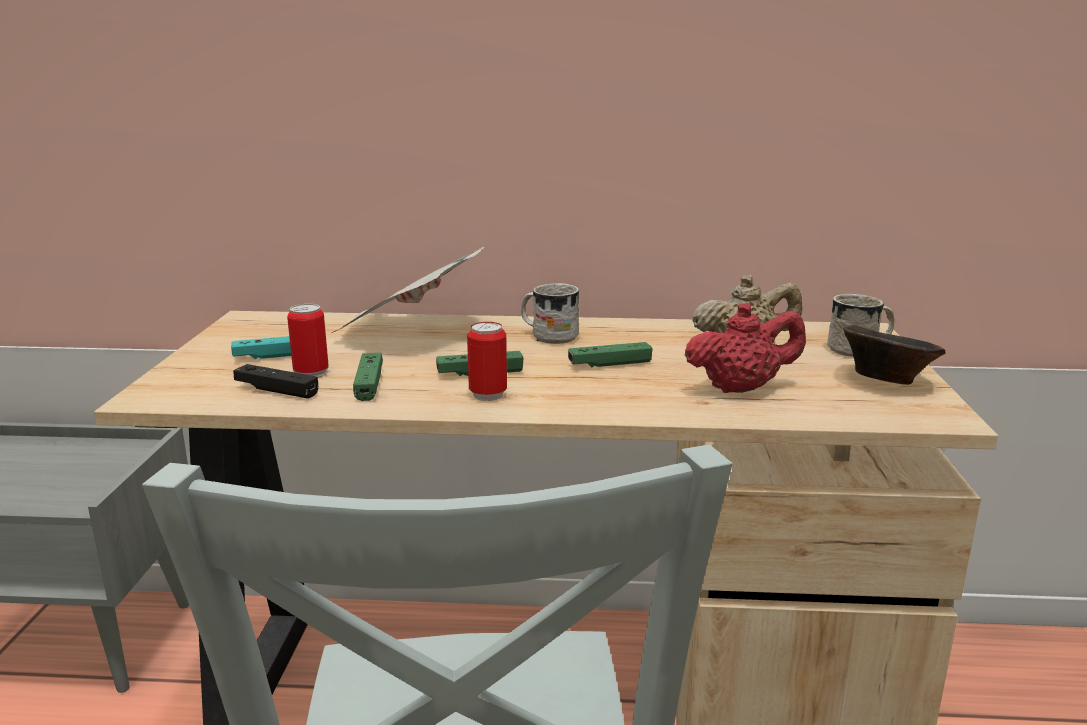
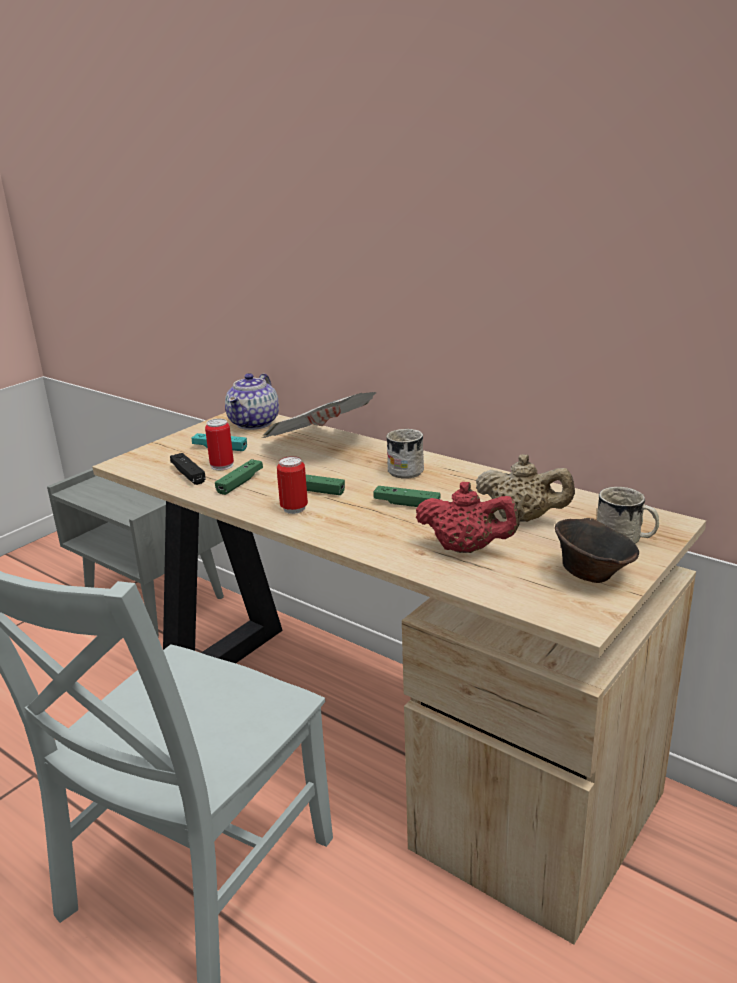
camera: 35 degrees right, 5 degrees up
none -> teapot [225,373,279,430]

